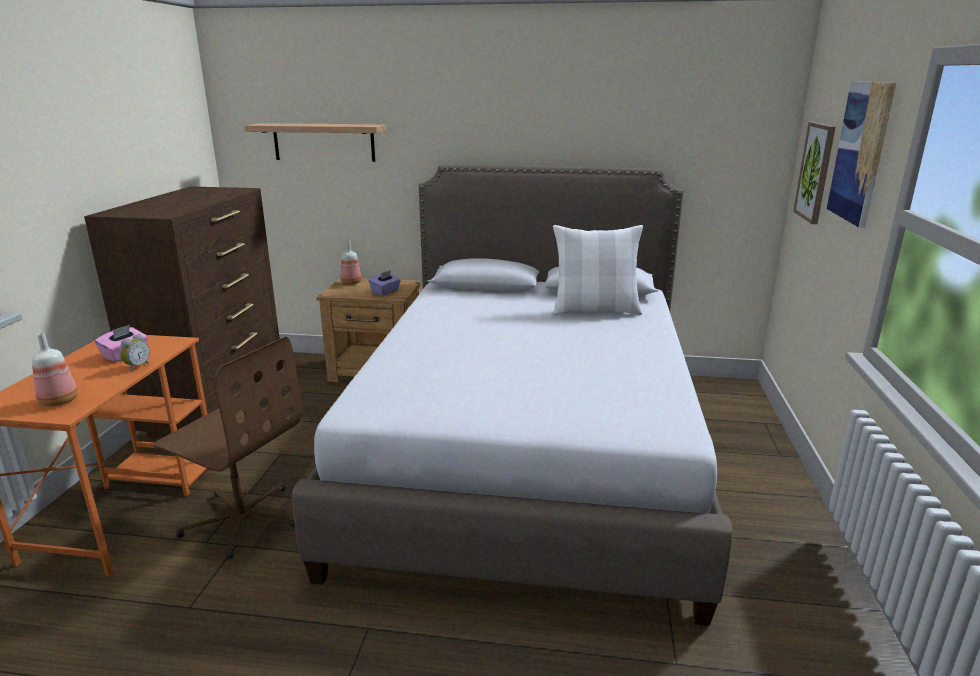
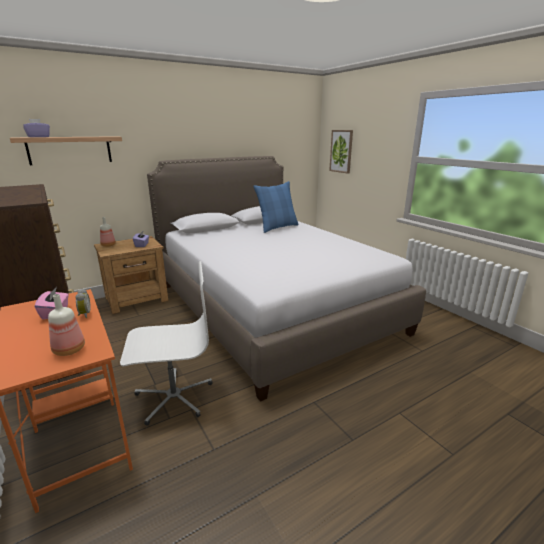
camera: 40 degrees left, 0 degrees up
brown office chair [152,337,302,559] -> white office chair [120,261,213,426]
white pillow [553,225,643,315] -> blue pillow [253,181,299,233]
picture [827,81,896,228] -> none
none -> purple tissue box [23,119,50,137]

